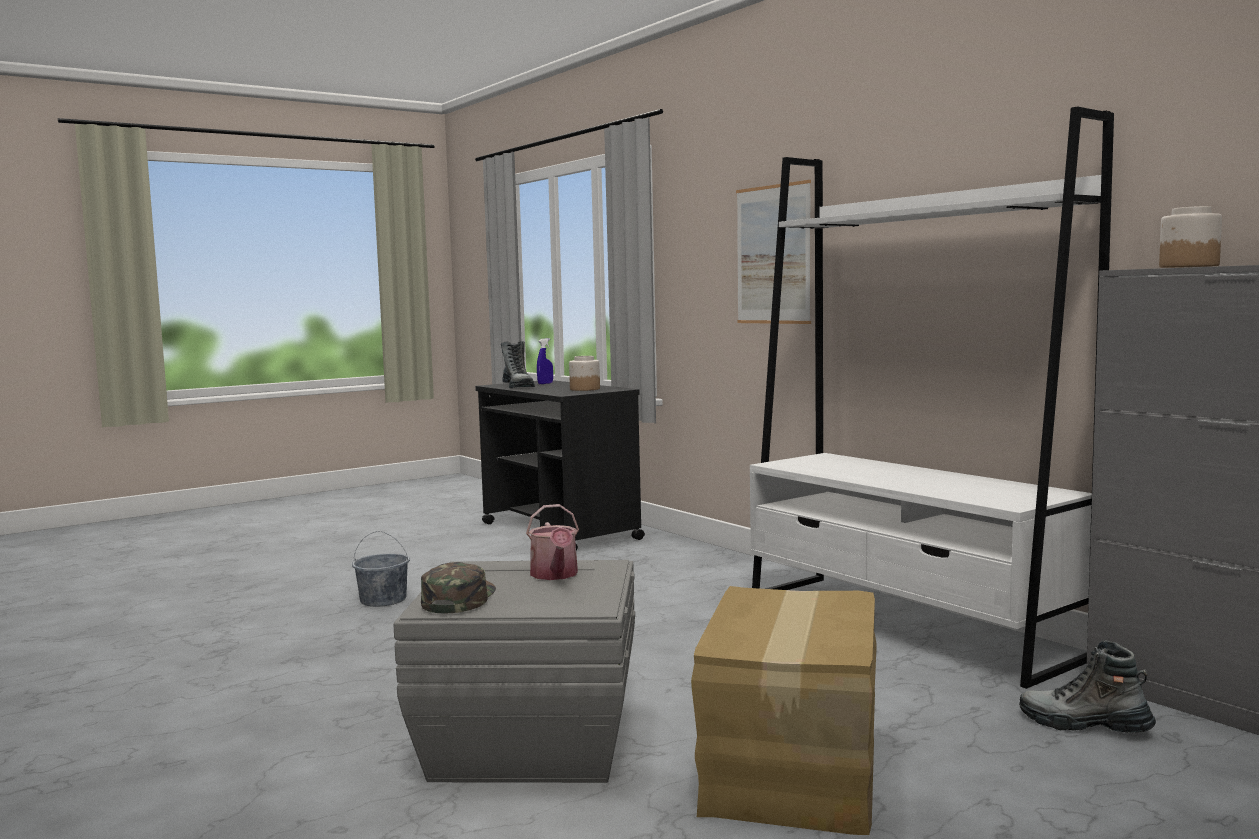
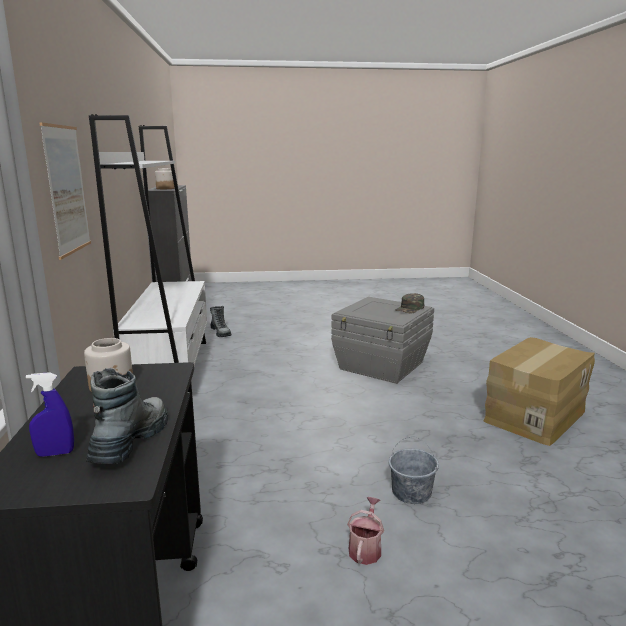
camera: 150 degrees left, 10 degrees up
watering can [526,504,579,580] -> watering can moved to [347,497,384,565]
cardboard box [691,586,877,835] -> cardboard box moved to [484,337,595,446]

